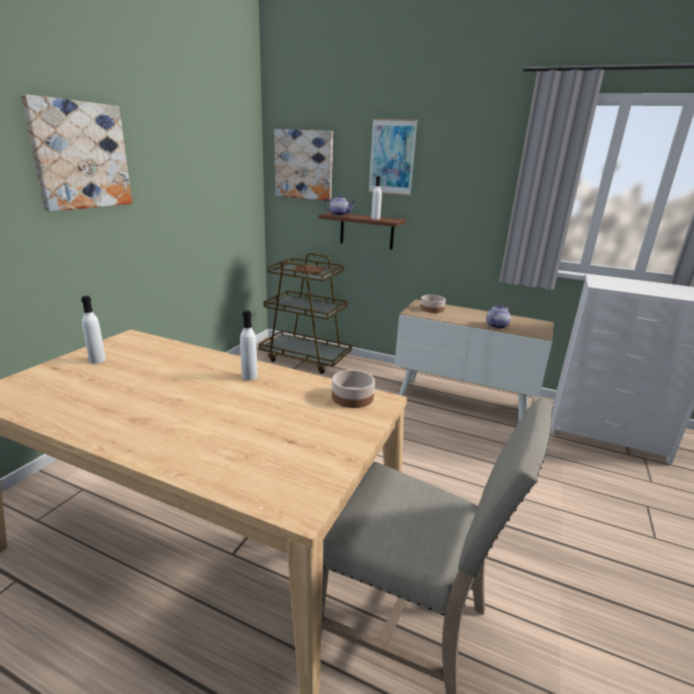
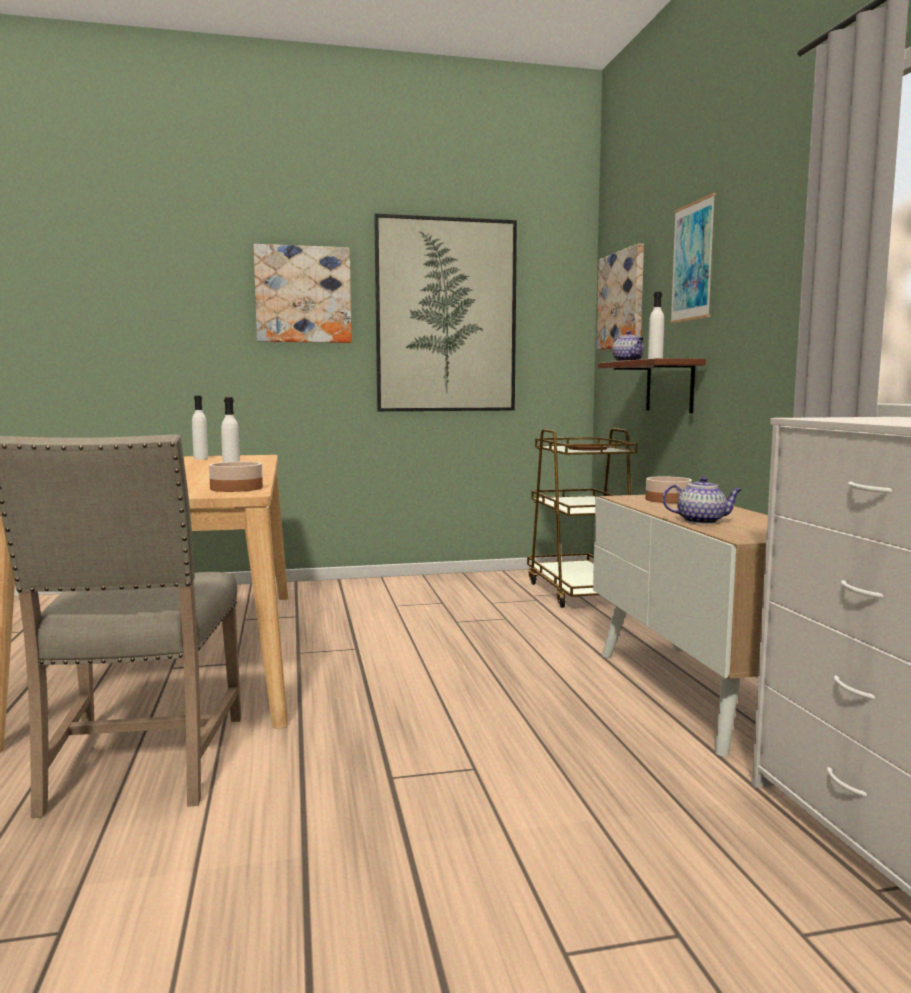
camera: 55 degrees right, 15 degrees down
none -> picture [374,214,517,411]

